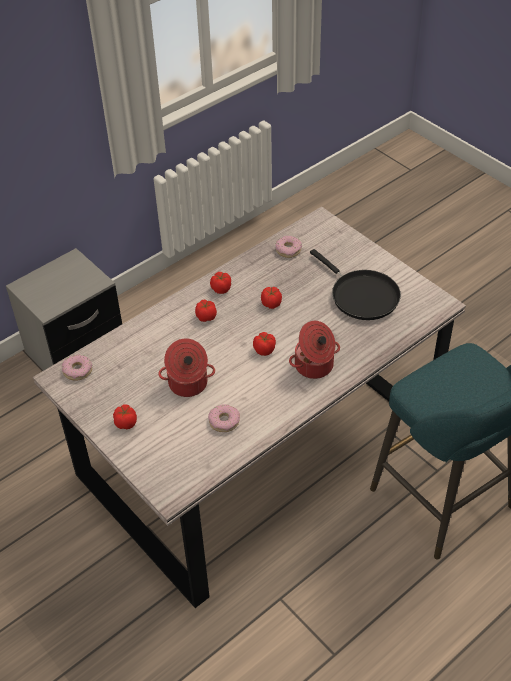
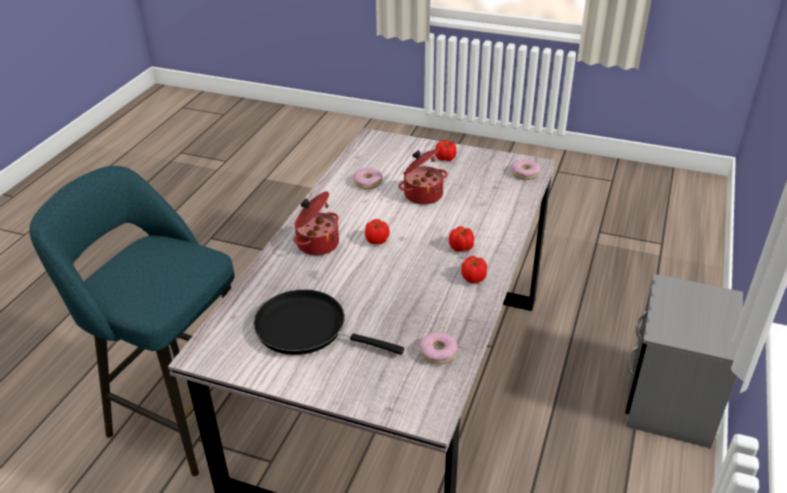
camera: 150 degrees right, 10 degrees down
tomato [261,287,282,309] -> none

